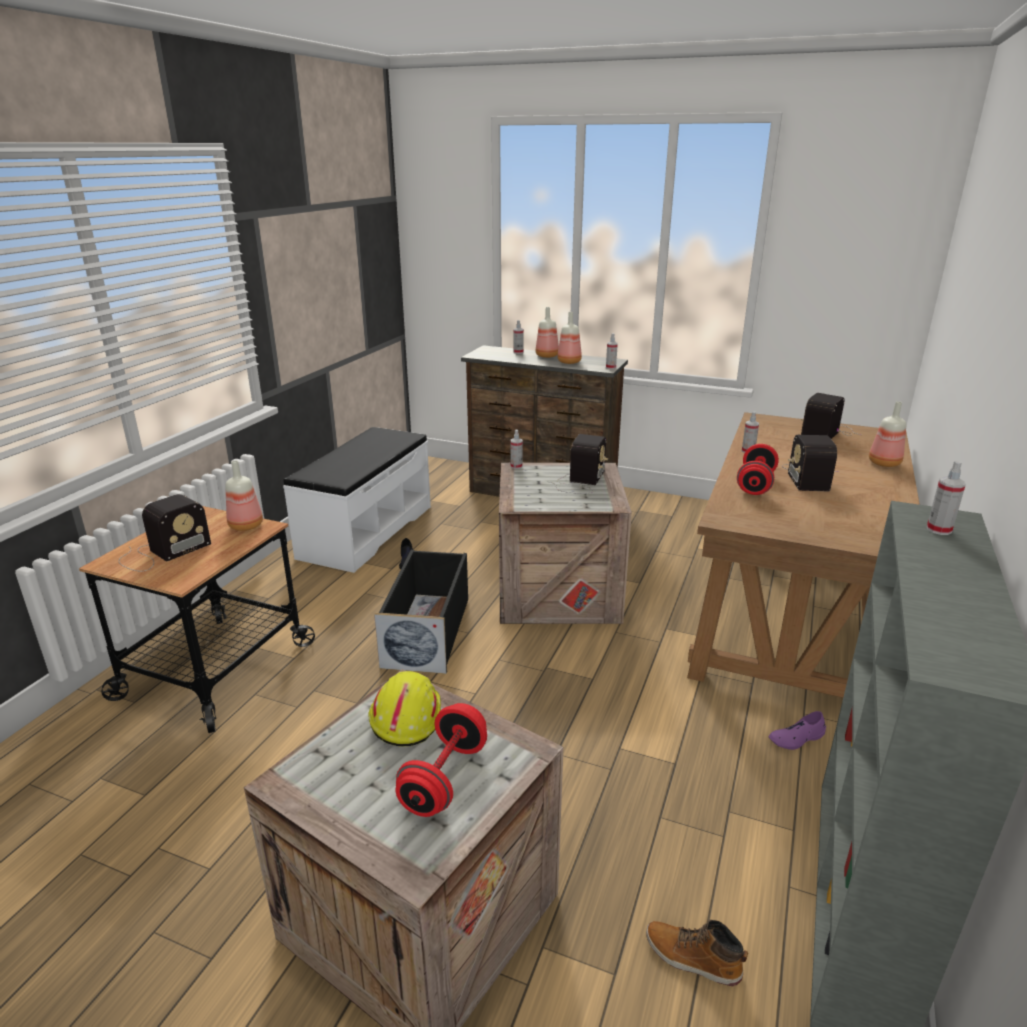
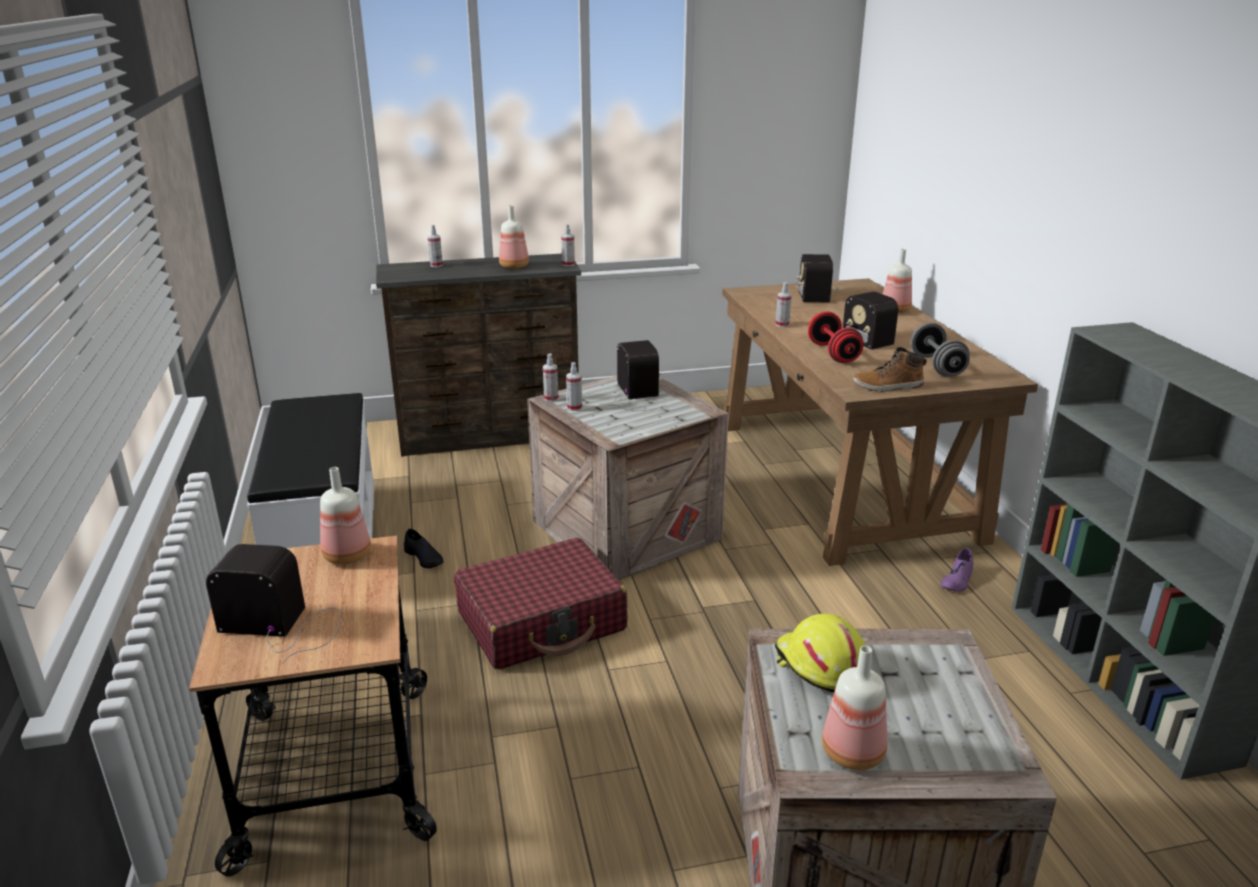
camera: 35 degrees left, 0 degrees up
radio [119,494,211,572] -> radio turned 90 degrees counterclockwise [206,544,341,664]
black storage box [374,550,468,674] -> red suitcase [454,538,628,670]
red dumbbell [396,703,487,817] -> none
bottle [536,307,559,358] -> bottle moved to [822,646,887,770]
boot [646,920,748,986] -> boot moved to [853,347,927,392]
spray bottle [927,461,966,535] -> spray bottle moved to [566,362,582,411]
none -> grey dumbbell [911,323,970,377]

